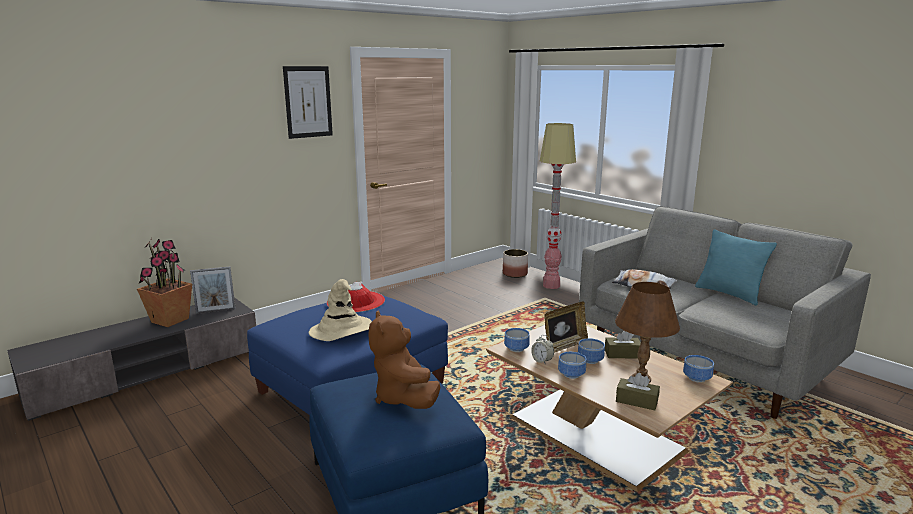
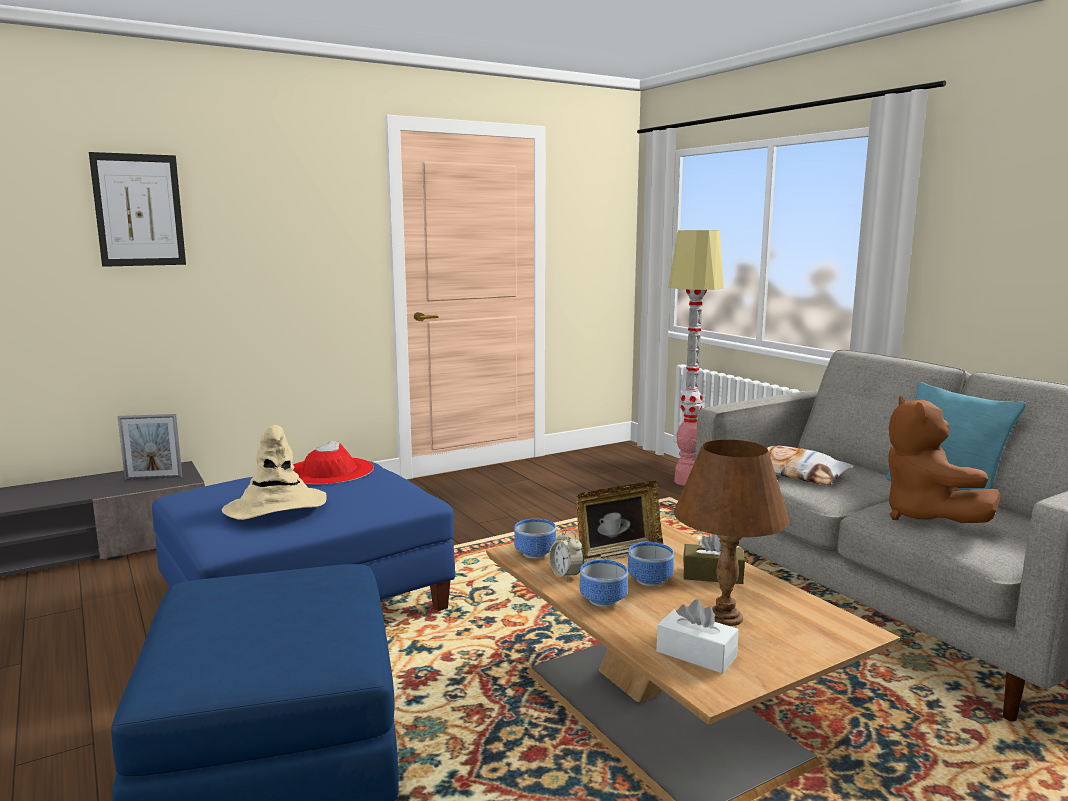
camera: 10 degrees right, 5 degrees down
potted plant [137,238,192,327] -> none
picture [283,66,333,139] -> picture moved to [89,152,186,267]
brown plush toy [369,311,441,409] -> brown plush toy moved to [888,396,1001,523]
planter [503,249,528,278] -> none
brown tissue box [616,373,660,410] -> white tissue box [657,599,739,674]
bowl [683,355,714,383] -> none

